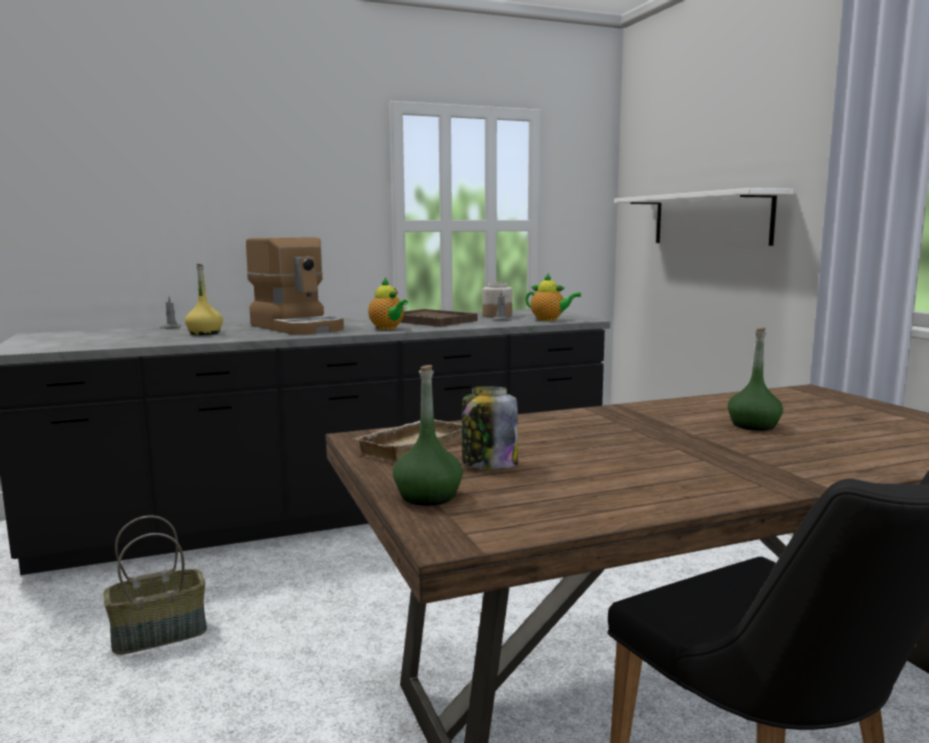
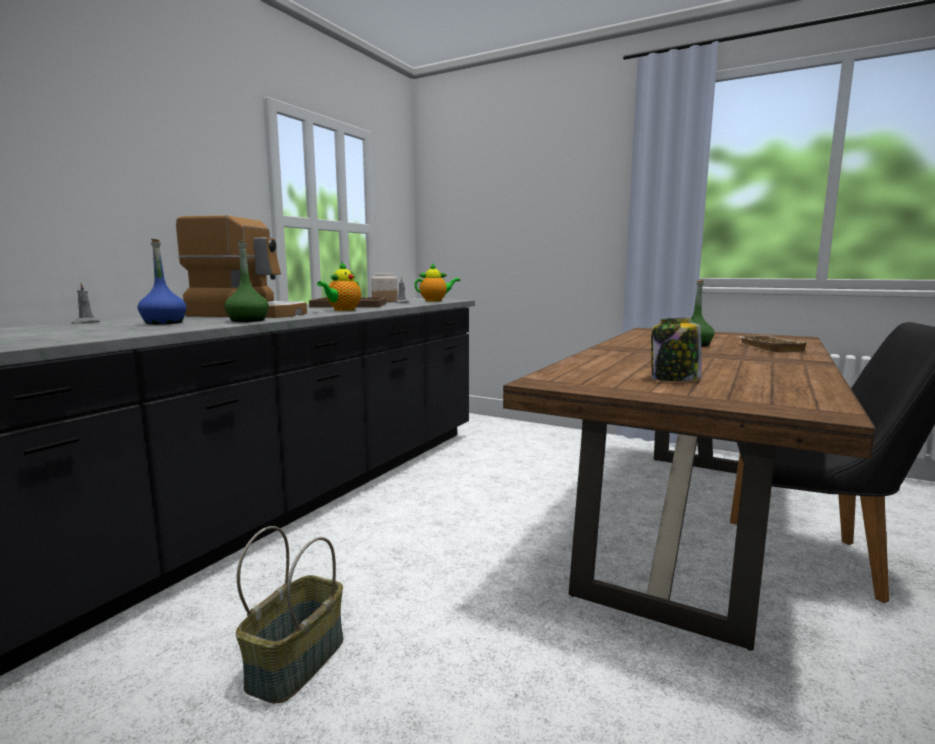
camera: 40 degrees left, 0 degrees up
yellow bottle [185,264,223,335] -> blue bottle [138,239,187,325]
beige tray [354,419,462,461] -> beige tray moved to [737,335,809,353]
teapot [368,278,408,330] -> teapot turned 105 degrees clockwise [317,261,361,311]
green bottle [393,365,463,506] -> green bottle moved to [225,240,269,322]
white shelf [614,188,793,246] -> none

